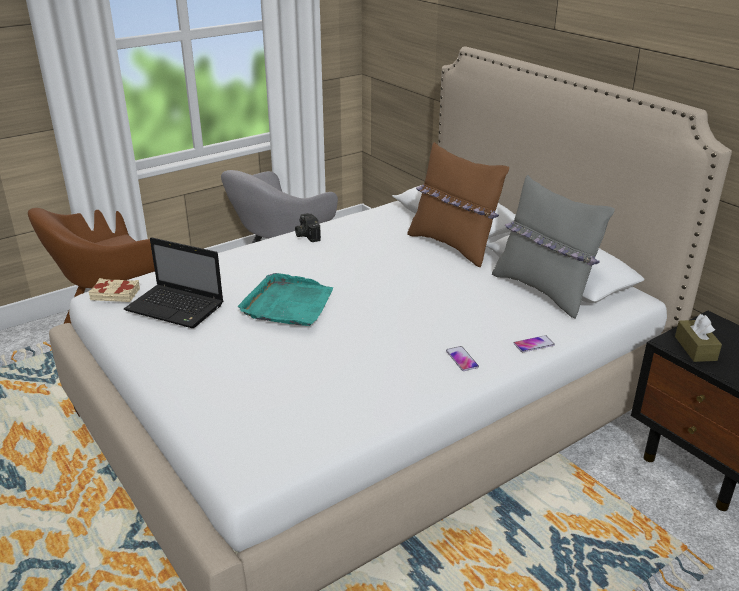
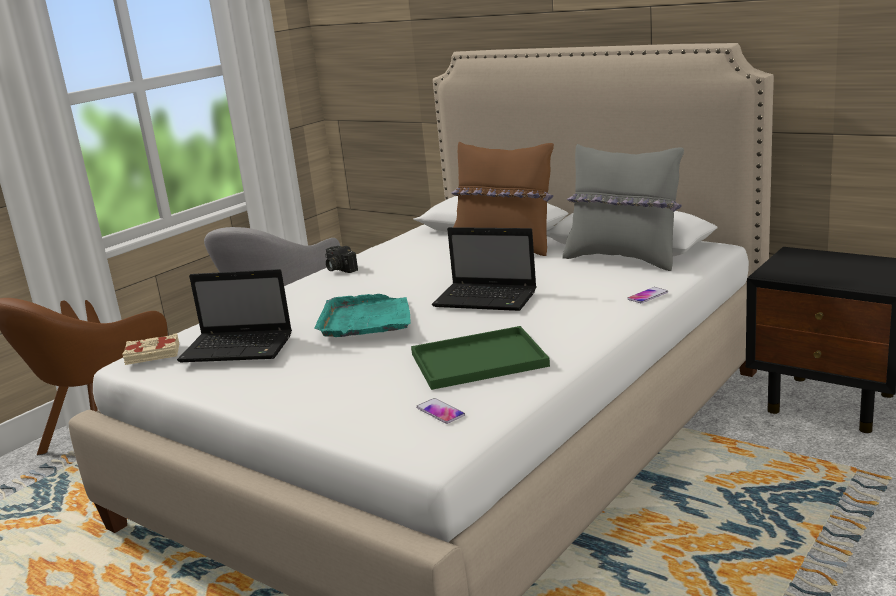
camera: 15 degrees left, 10 degrees down
phone [446,346,479,371] -> phone moved to [416,398,465,424]
brown tissue box [675,314,722,362] -> none
none -> green tray [411,326,550,390]
none -> laptop [432,227,537,311]

